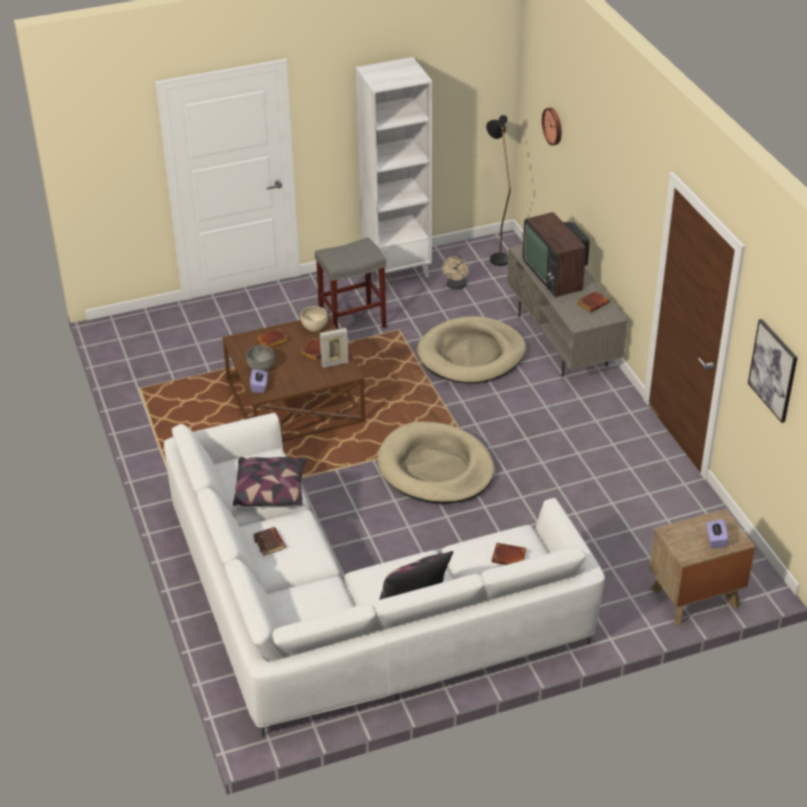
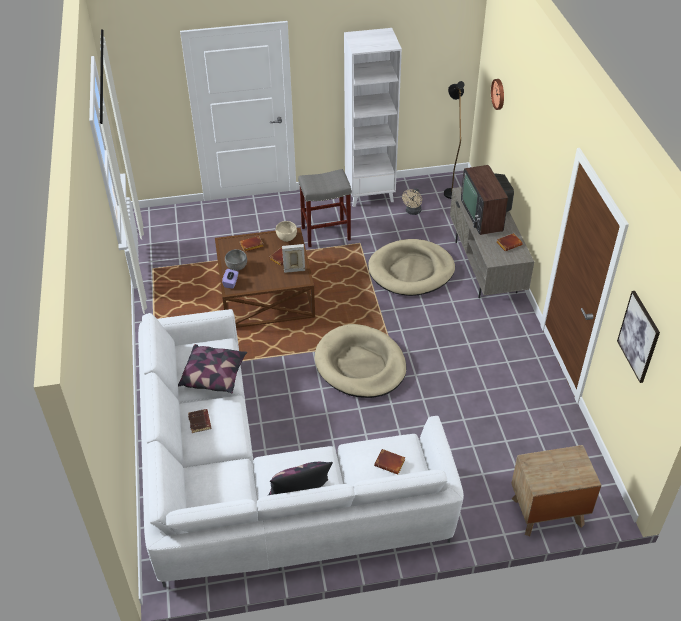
camera: 10 degrees right, 5 degrees up
purple tissue box [706,519,728,548] -> none

